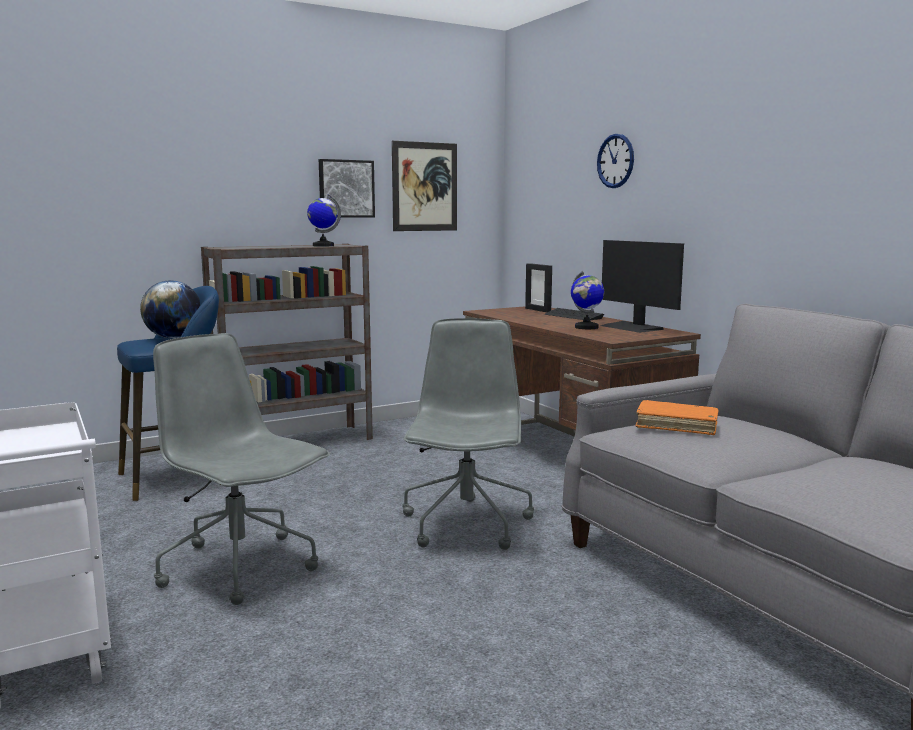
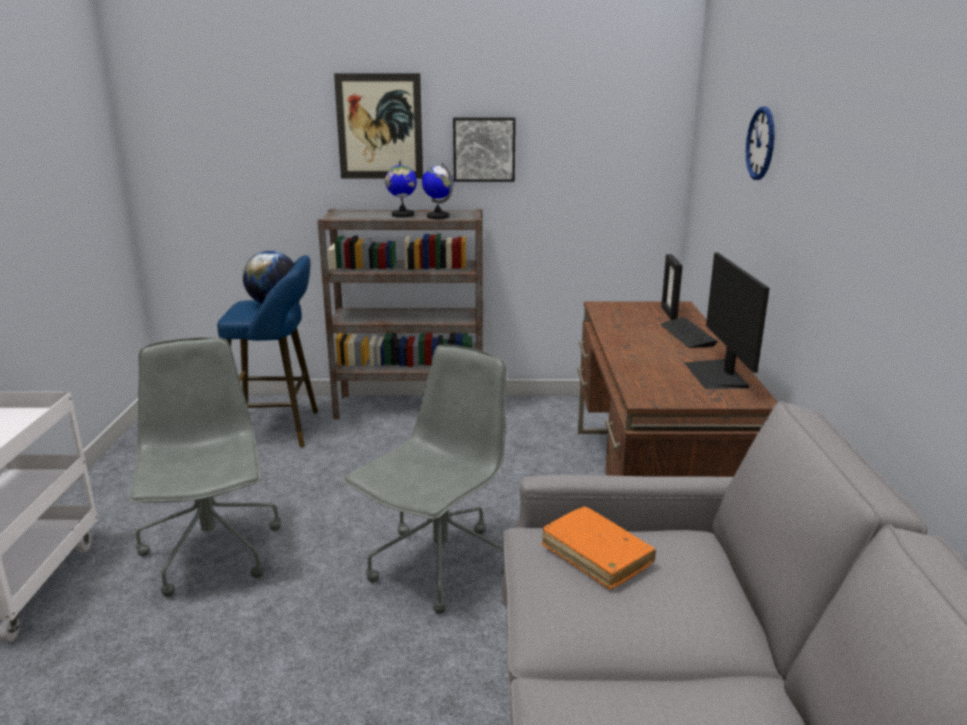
camera: 30 degrees right, 10 degrees up
picture [392,141,457,231] -> picture moved to [334,73,423,179]
globe [571,271,604,329] -> globe moved to [385,160,417,217]

